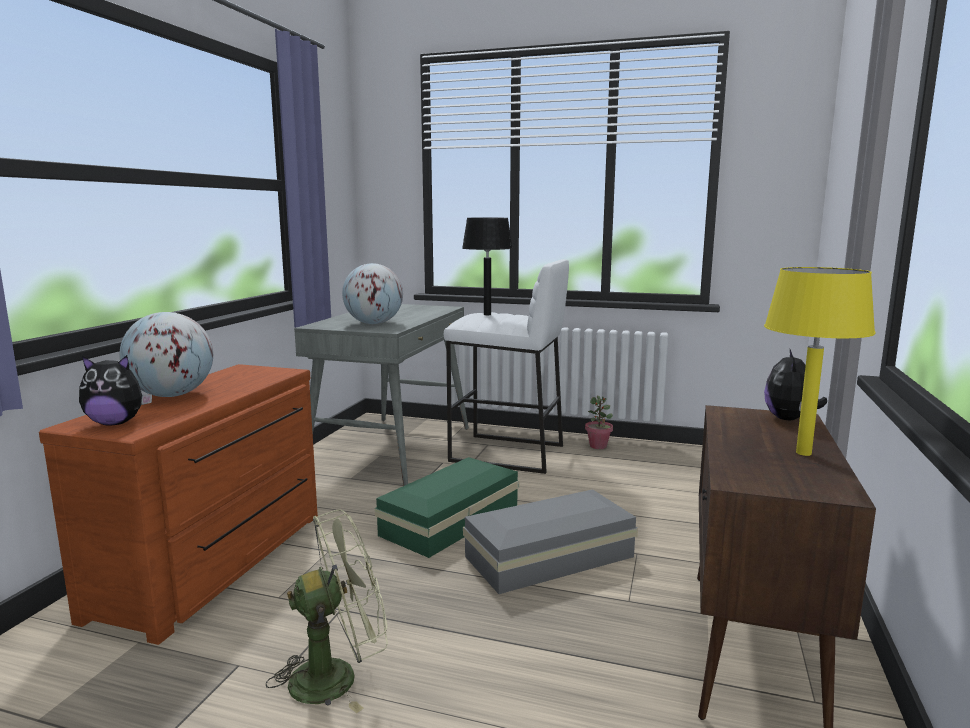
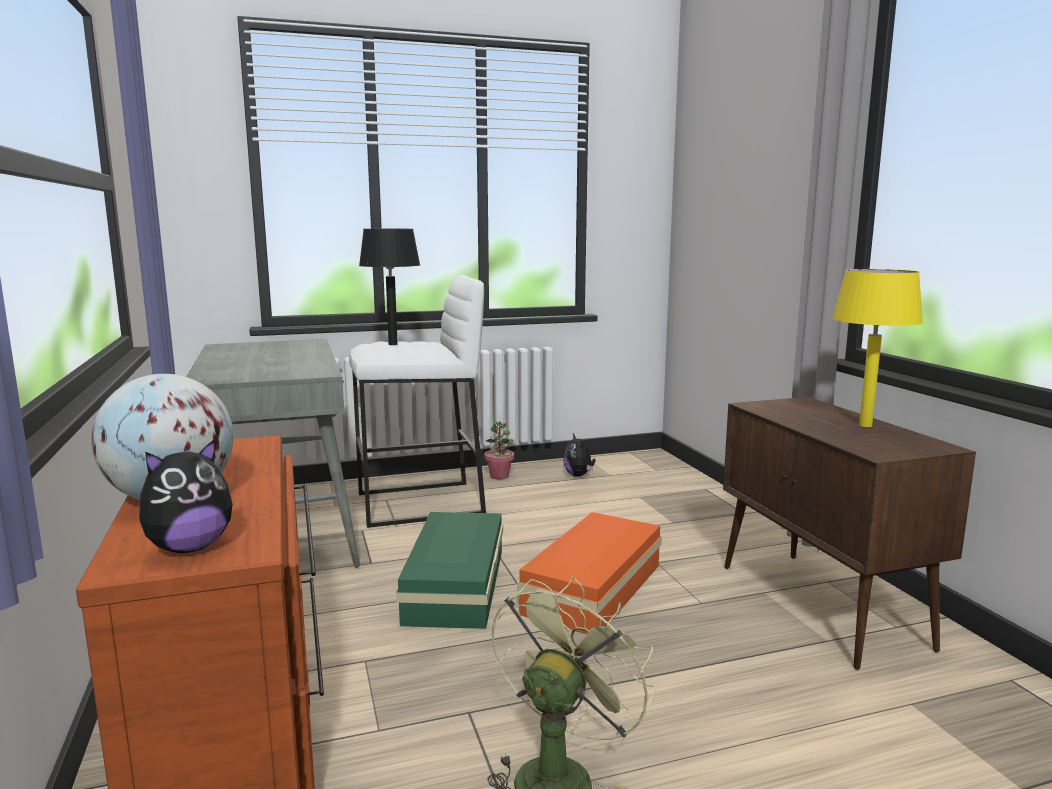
camera: 35 degrees left, 0 degrees up
globe [342,263,403,324] -> none
grey storage box [463,489,638,594] -> orange storage box [517,512,662,634]
plush toy [764,350,827,420] -> plush toy moved to [563,434,596,477]

